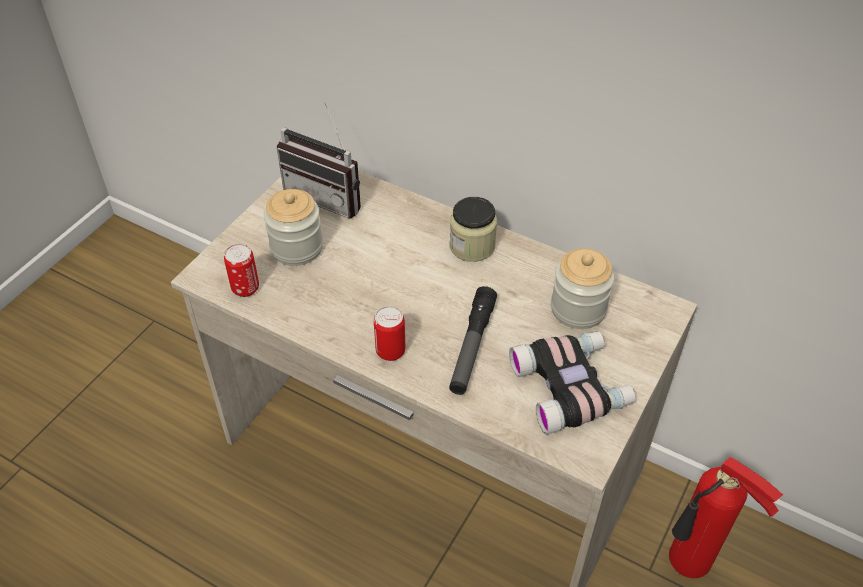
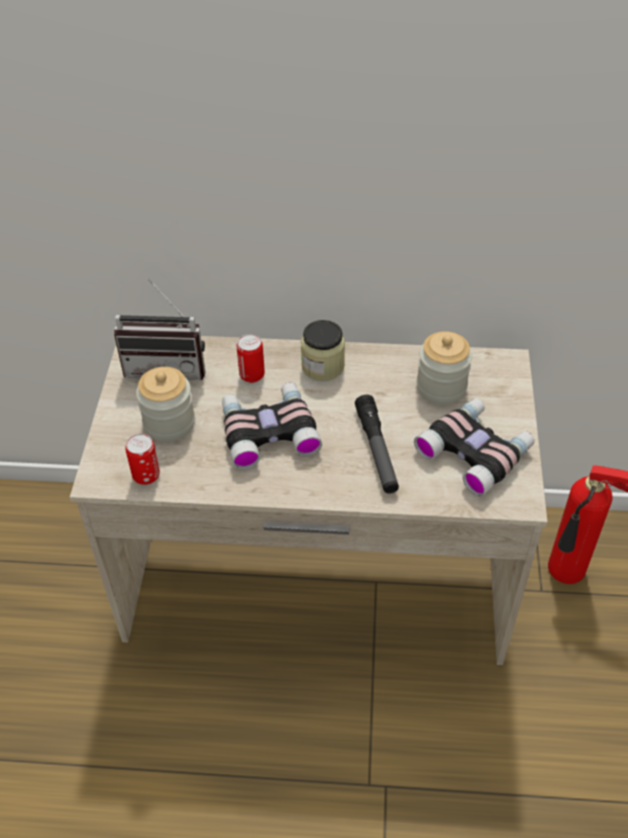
camera: 25 degrees left, 0 degrees up
can [374,306,405,361] -> can moved to [237,334,265,383]
none -> binoculars [222,383,322,469]

